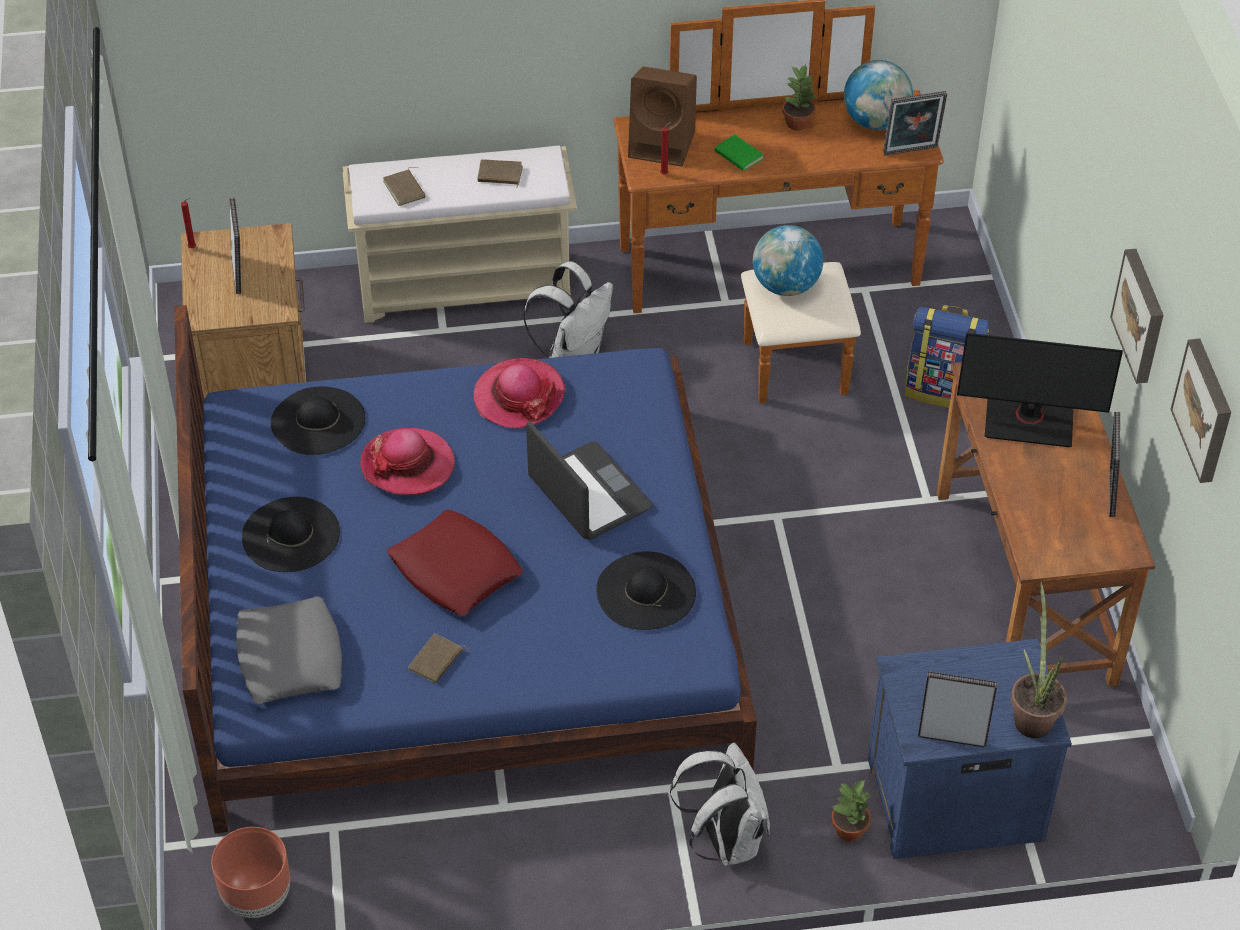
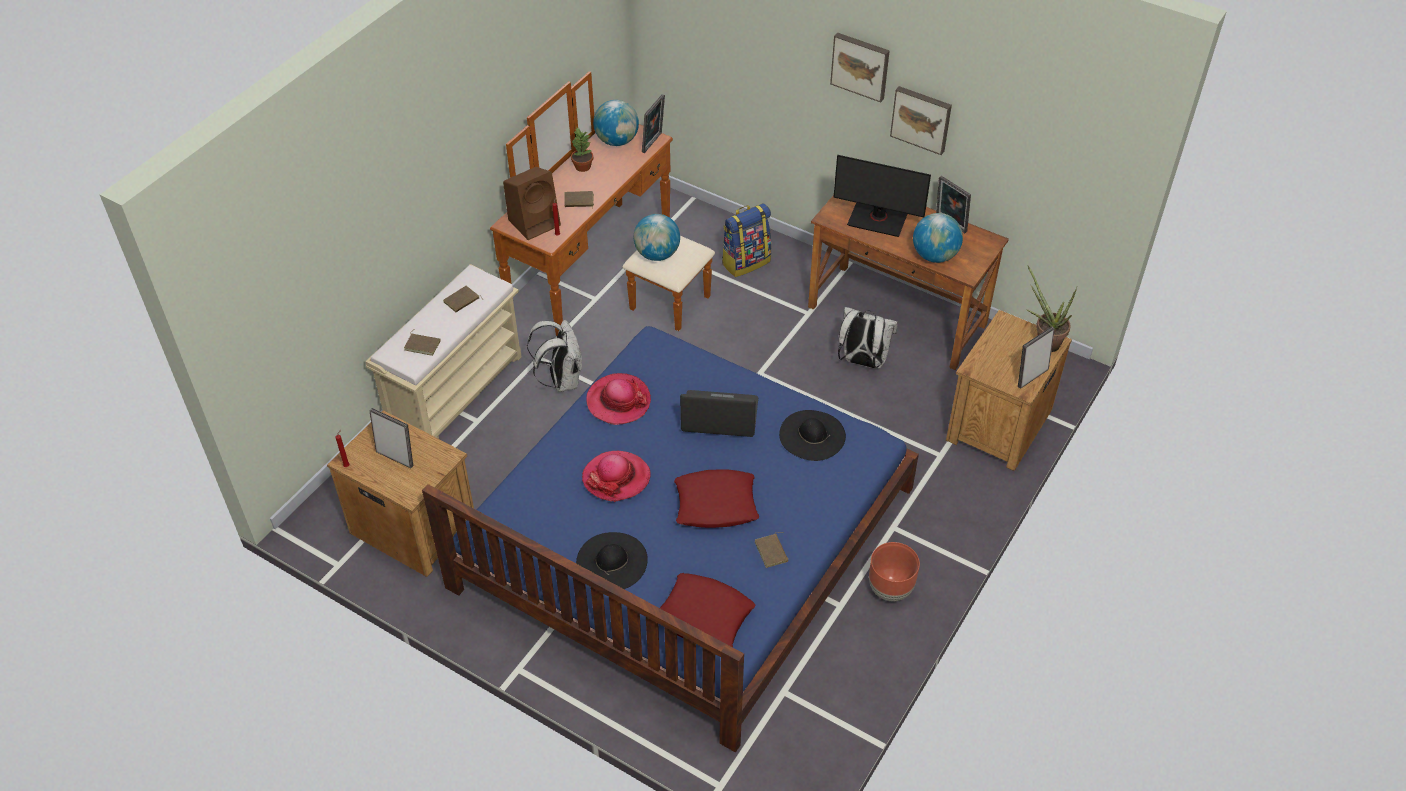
camera: 50 degrees left, 0 degrees up
brown planter [211,827,290,918] -> brown planter moved to [869,542,920,601]
grey pillow [236,597,342,704] -> red pillow [660,573,755,647]
black hat [271,387,366,455] -> none
white backpack [670,743,770,866] -> white backpack moved to [838,307,898,369]
green book [714,135,764,173] -> brown book [564,191,594,209]
potted plant [831,780,871,842] -> none
blue nightstand [868,639,1072,859] -> brown nightstand [946,310,1072,471]
monitor [957,333,1123,447] -> monitor turned 60 degrees clockwise [833,155,931,237]
picture [1170,339,1231,483] -> picture moved to [830,33,890,103]
none -> globe [913,213,963,263]

